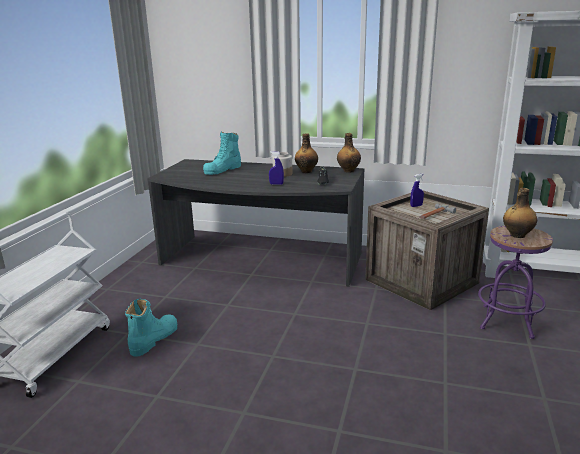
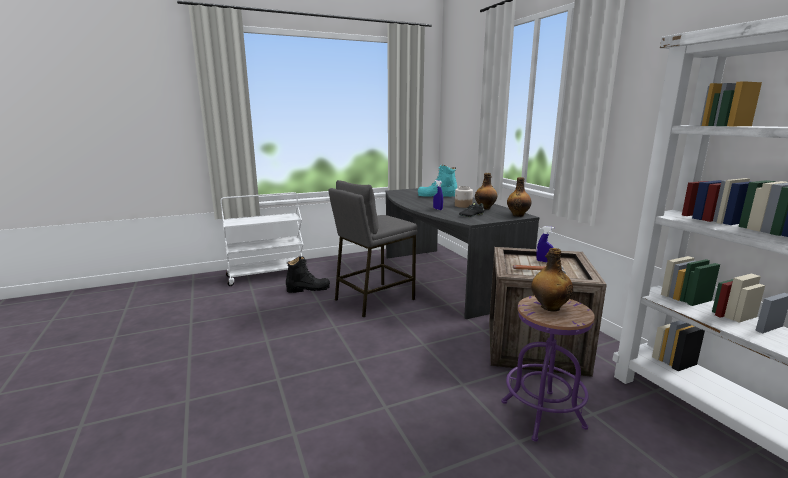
camera: 50 degrees right, 5 degrees down
turquoise boot [125,298,177,357] -> black boot [286,256,330,293]
none -> grey stool [328,180,417,317]

